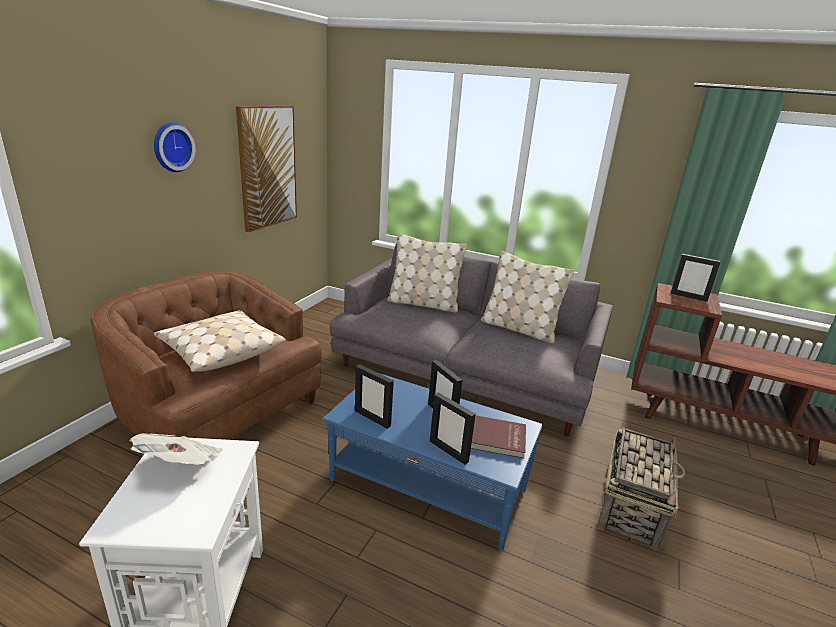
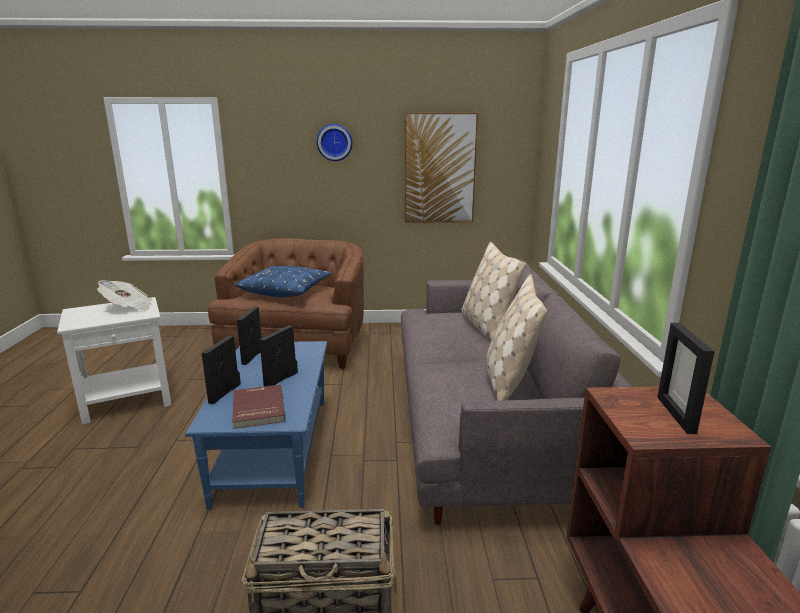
camera: 65 degrees right, 5 degrees down
beige pillow [154,310,286,372] -> blue pillow [234,266,332,297]

